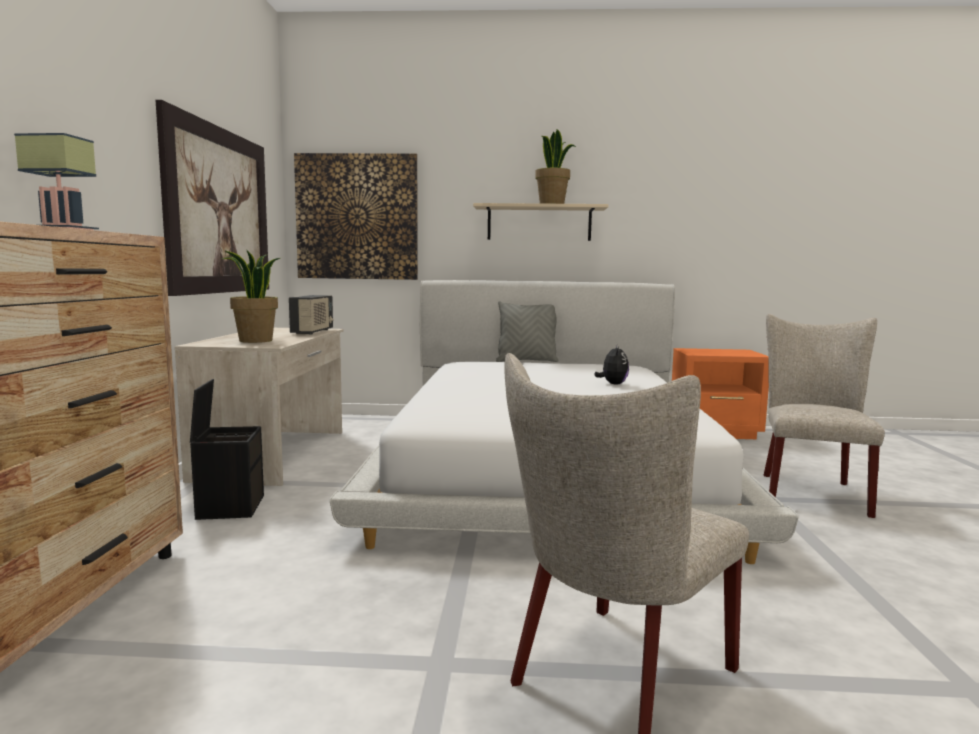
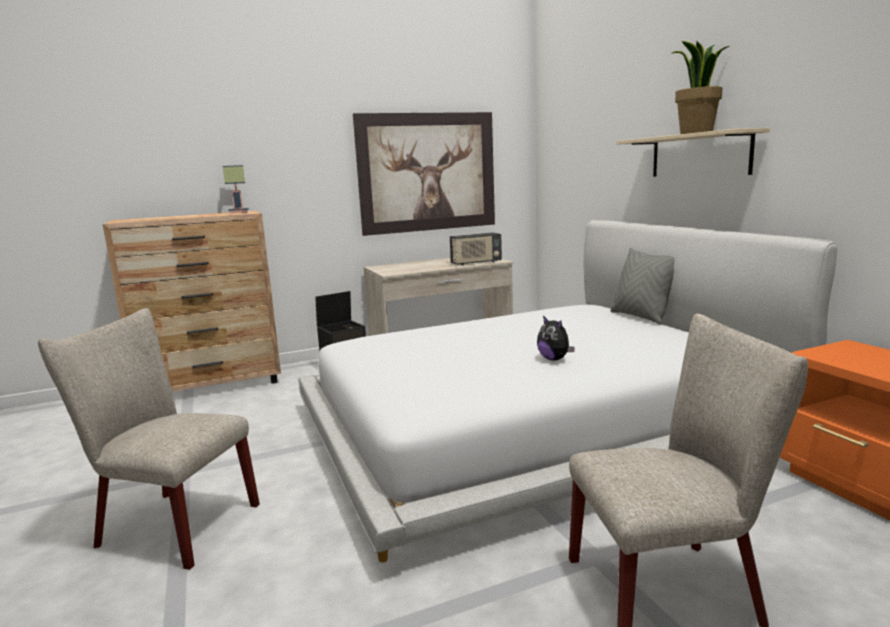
camera: 65 degrees right, 5 degrees up
potted plant [222,251,280,343] -> none
picture [294,153,418,280] -> none
plush toy [594,346,629,385] -> plush toy turned 75 degrees clockwise [537,316,575,361]

